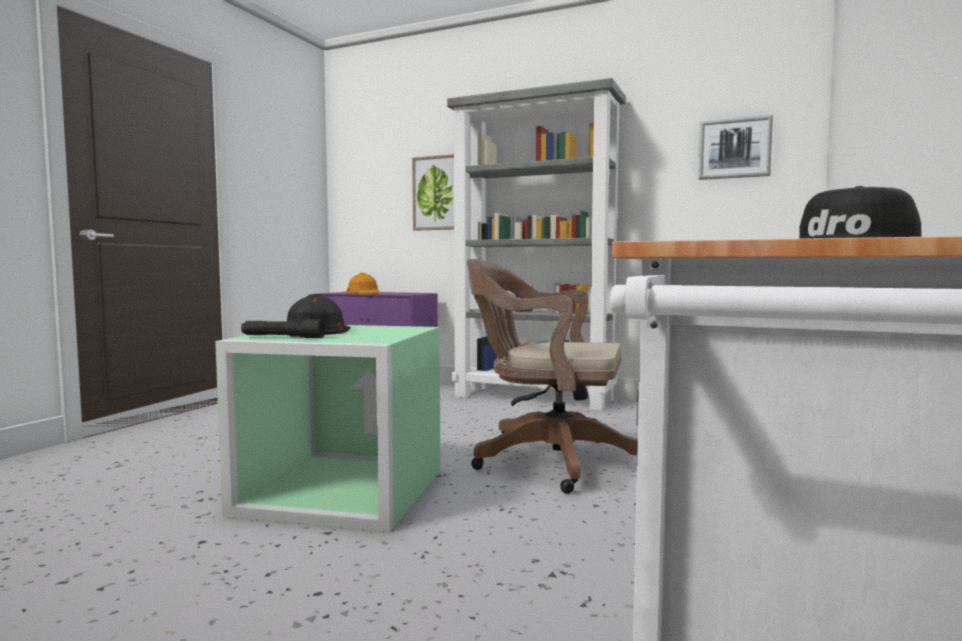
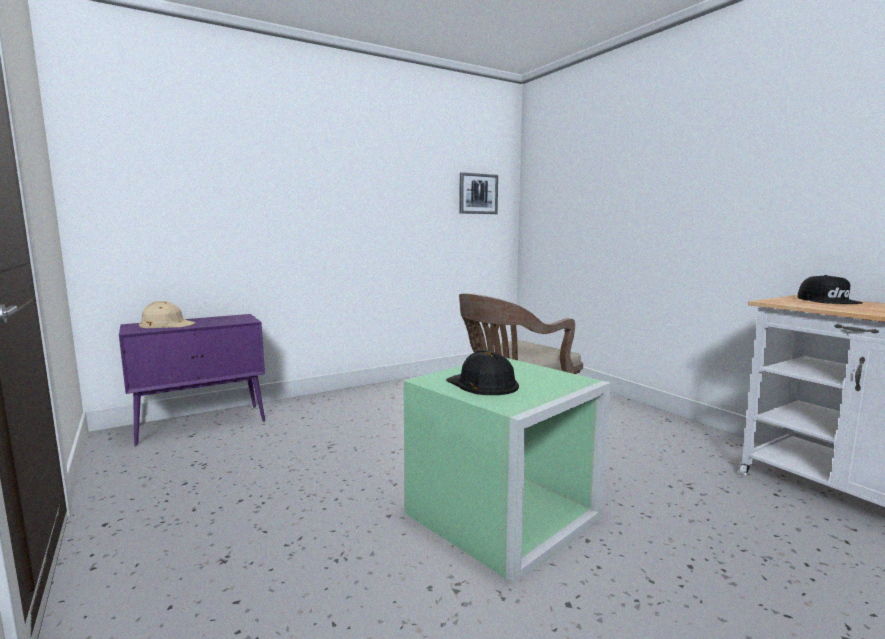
camera: 55 degrees left, 5 degrees up
black flashlight [241,319,325,338] -> none
orange hard hat [346,273,381,294] -> beige hard hat [139,301,196,328]
picture [412,154,454,231] -> none
grey bookcase [447,78,625,411] -> none

